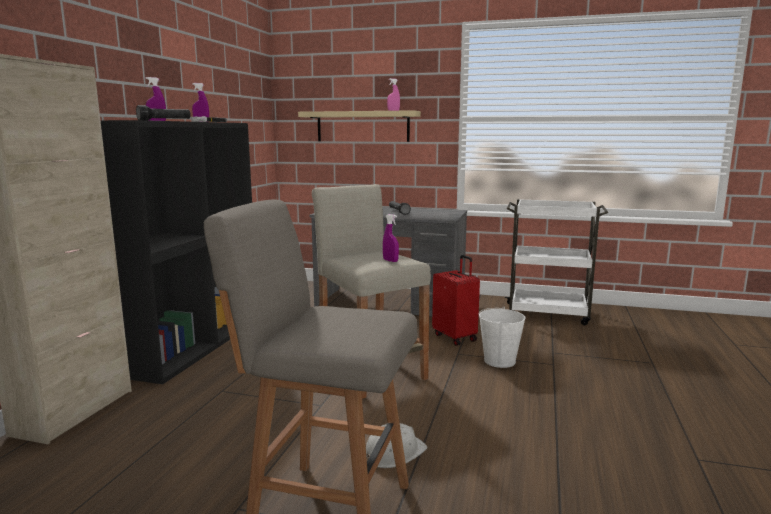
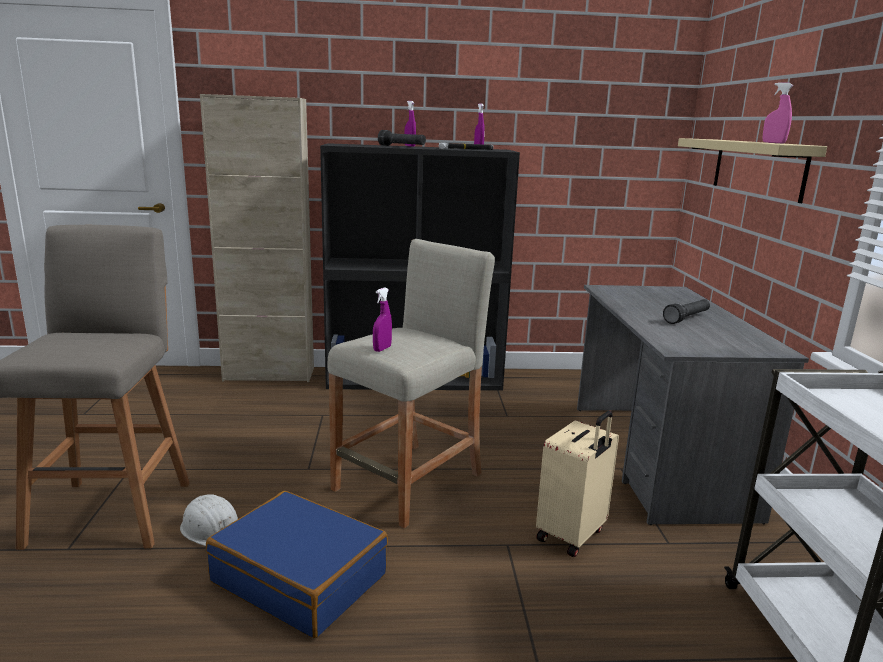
camera: 70 degrees right, 5 degrees up
red suitcase [432,255,480,346] -> beige suitcase [536,411,619,557]
white bucket [479,307,526,368] -> none
none -> blue suitcase [206,491,388,638]

